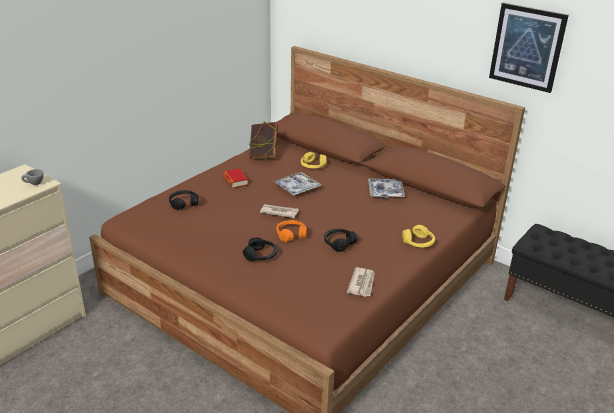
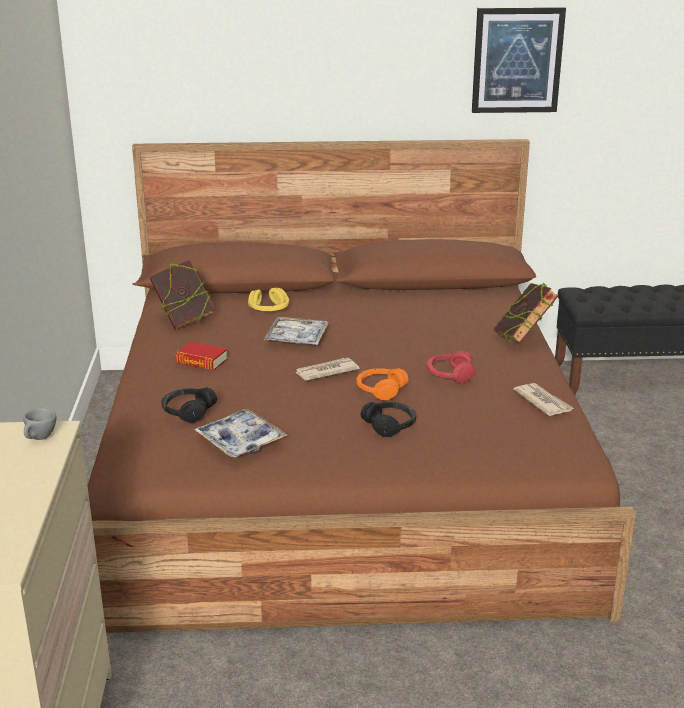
camera: 40 degrees left, 5 degrees down
black headphones [324,229,358,252] -> red headphones [427,351,475,383]
tray [368,179,405,199] -> tray moved to [194,409,287,457]
yellow headphones [402,225,435,248] -> book [494,283,559,343]

